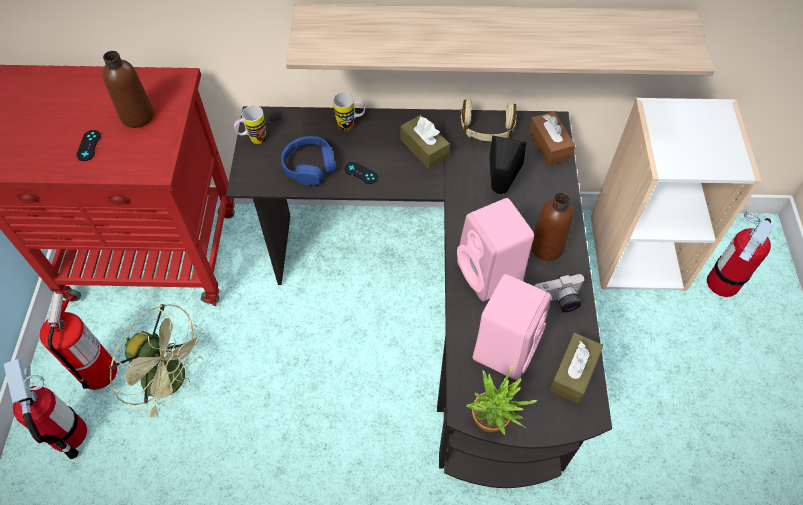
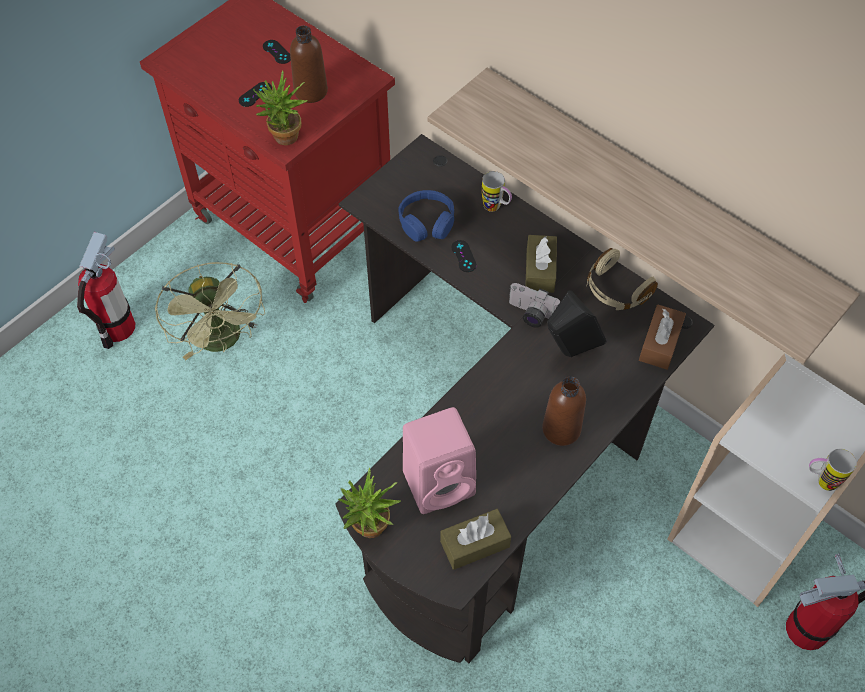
camera: 40 degrees right, 0 degrees up
fire extinguisher [40,294,117,390] -> none
mug [234,105,266,144] -> mug moved to [809,449,857,491]
pink speaker [457,198,534,301] -> none
camera [533,274,585,312] -> camera moved to [509,283,560,328]
none -> potted plant [253,71,308,145]
none -> black game controller [263,40,291,64]

